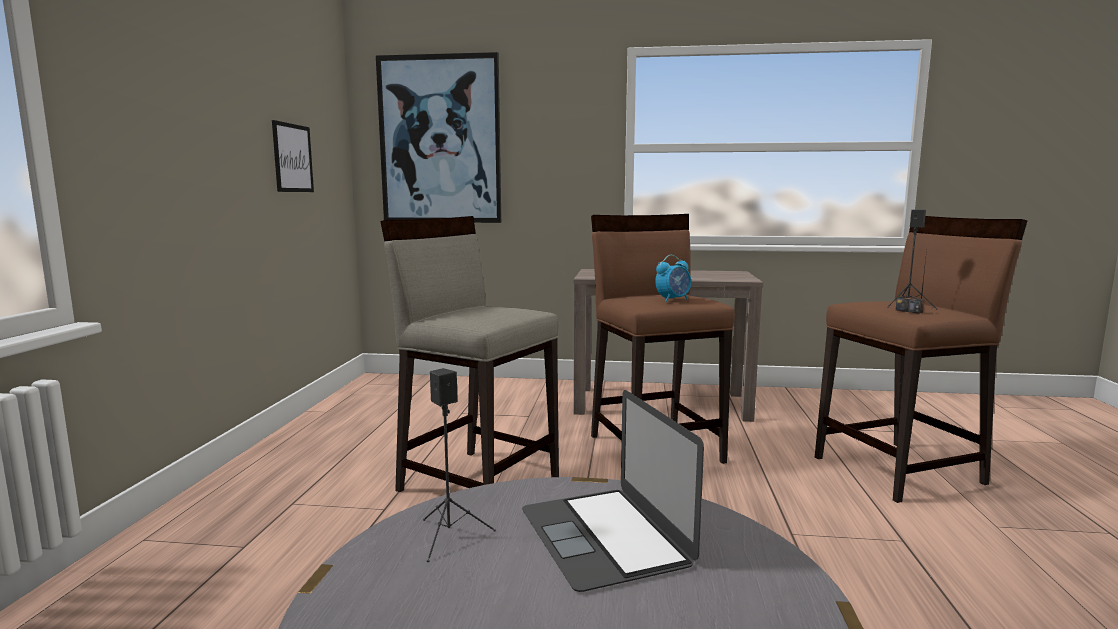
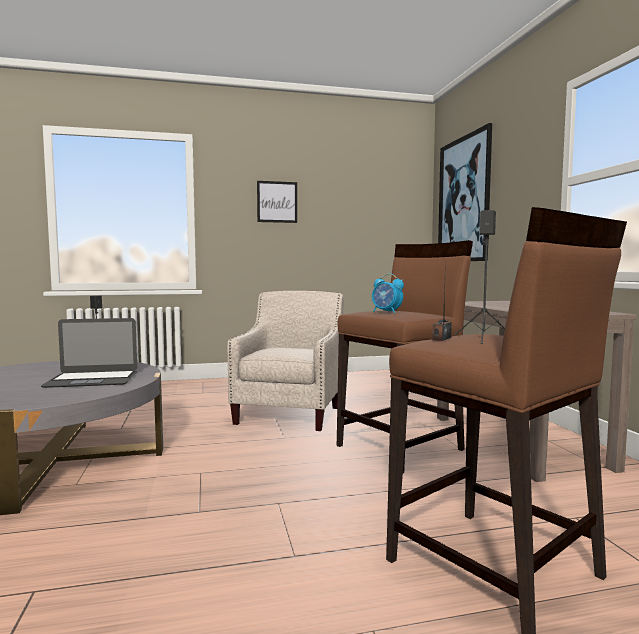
camera: 70 degrees right, 5 degrees down
picture [272,120,314,192] -> picture moved to [257,181,297,223]
beige stool [380,216,559,492] -> beige armchair [227,291,344,431]
laptop [522,390,704,592] -> laptop turned 150 degrees counterclockwise [41,318,137,388]

